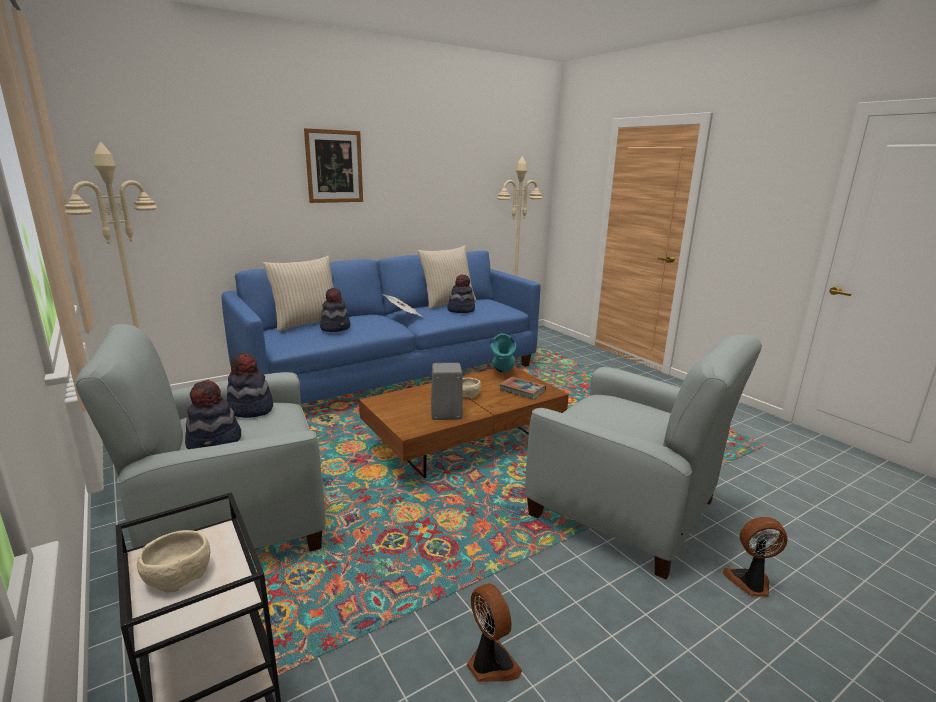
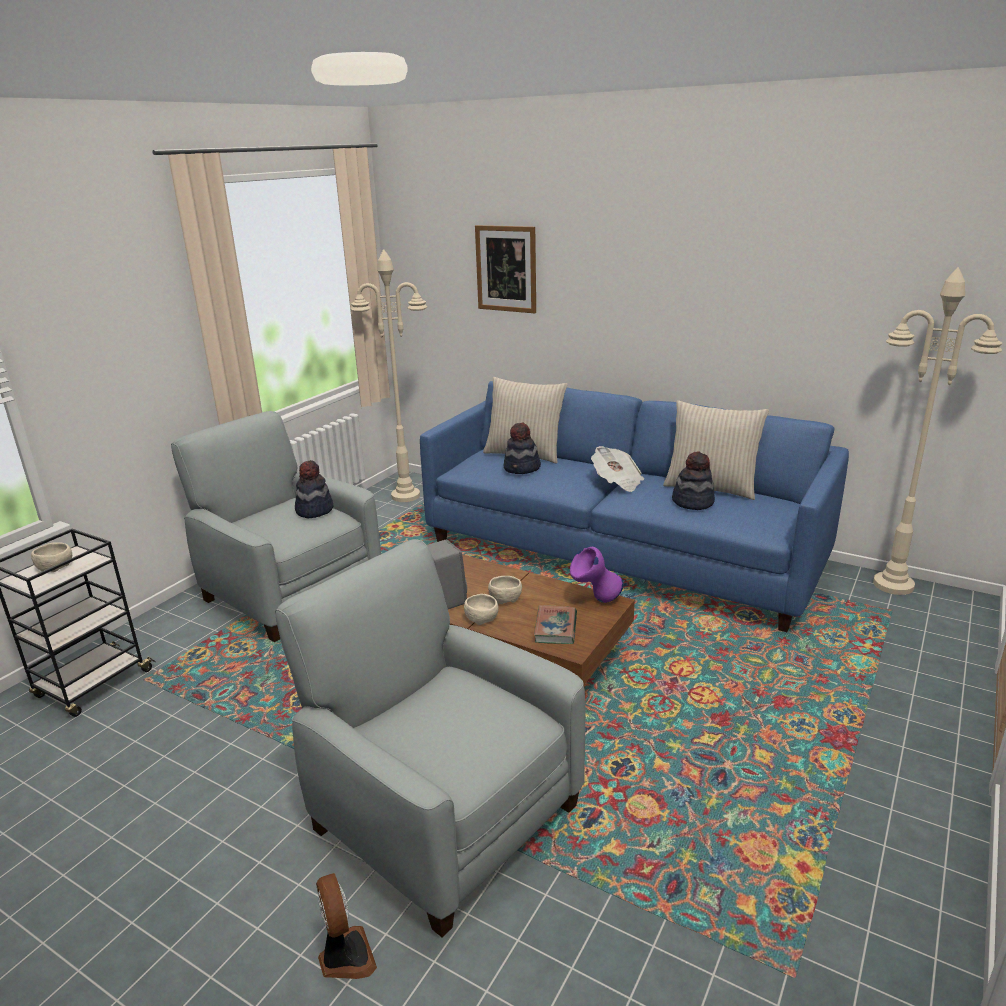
camera: 65 degrees right, 5 degrees up
hat [185,380,241,449] -> none
picture [304,128,363,203] -> picture moved to [475,225,536,313]
fan [467,583,522,682] -> none
turquoise vase [489,334,516,372] -> purple vase [570,547,623,603]
grey armchair [524,334,762,580] -> grey armchair turned 120 degrees clockwise [275,539,585,938]
none -> beige bowl [464,594,499,625]

